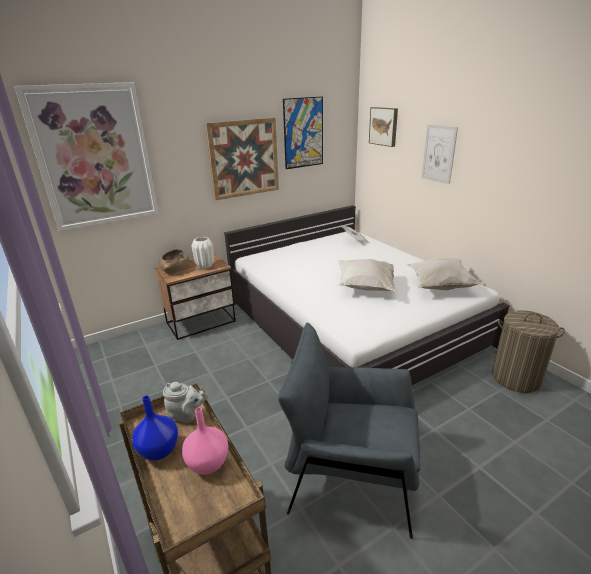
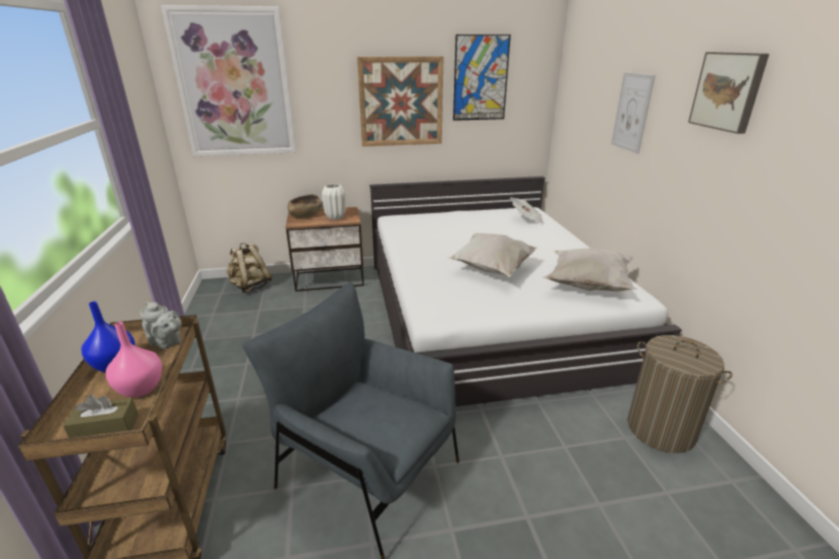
camera: 20 degrees right, 0 degrees up
picture [369,107,398,147] -> picture moved to [688,52,769,134]
none -> brown tissue box [63,395,138,438]
none -> beige backpack [226,242,273,293]

